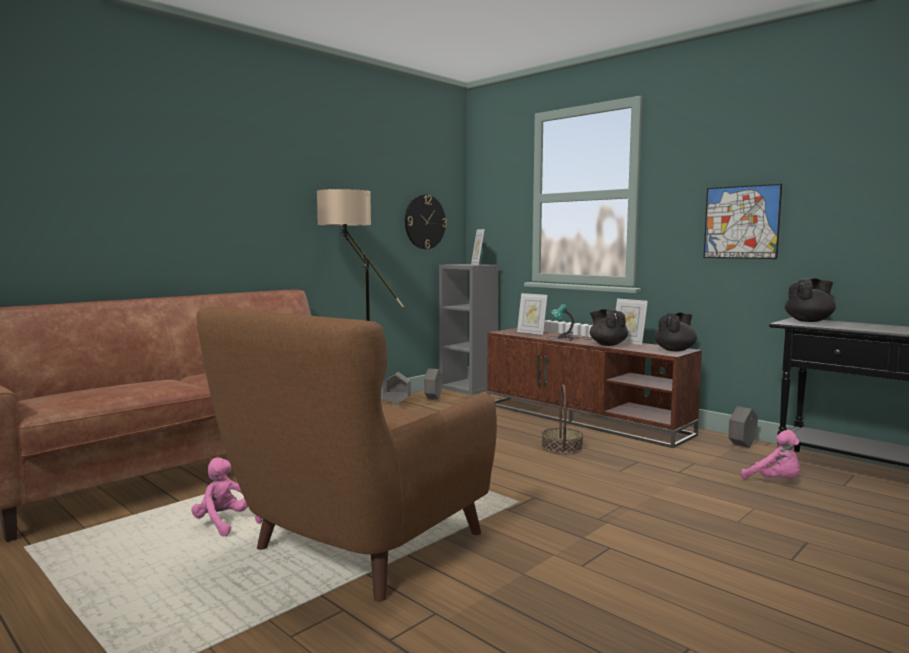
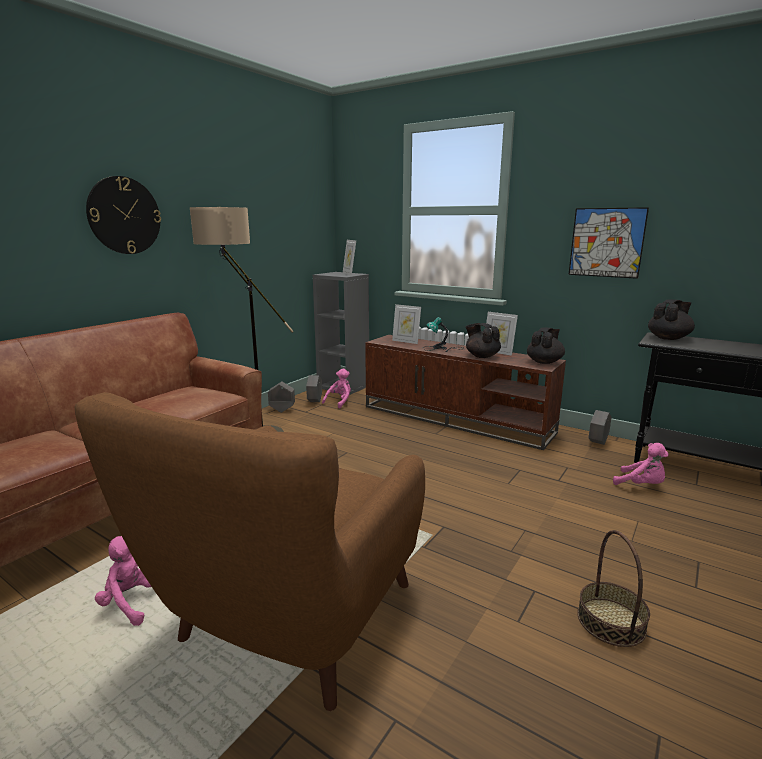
camera: 10 degrees left, 10 degrees up
wall clock [405,194,447,249] -> wall clock moved to [86,176,161,254]
basket [542,385,583,454] -> basket moved to [577,530,650,647]
none -> pink plush toy [322,368,351,409]

